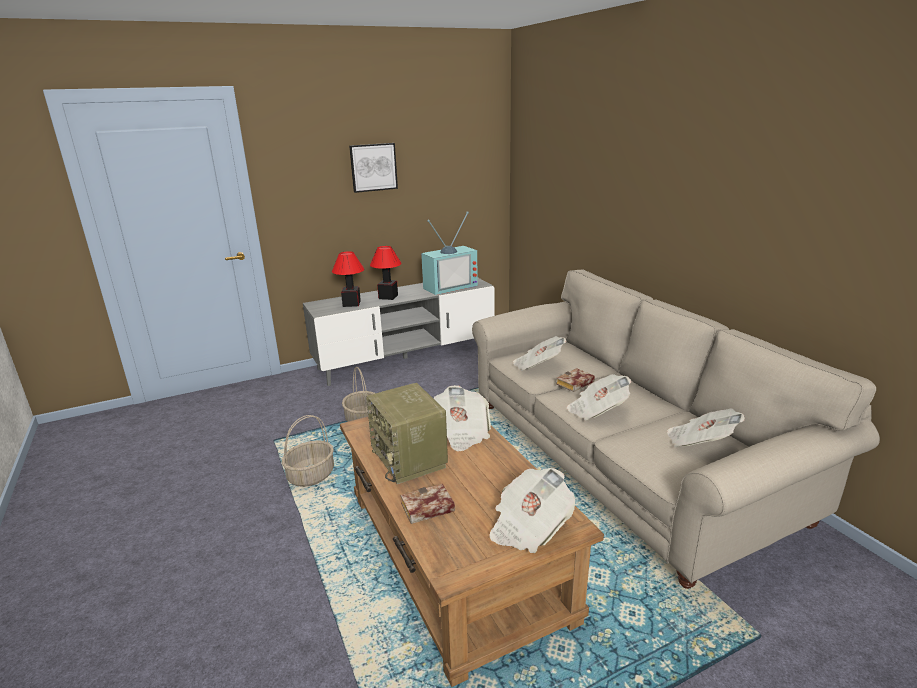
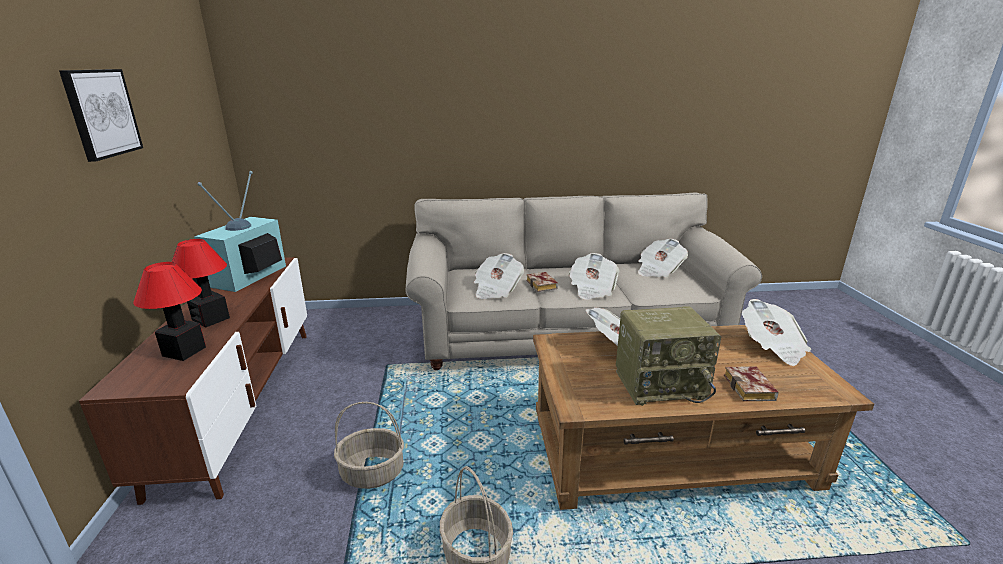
camera: 70 degrees left, 0 degrees up
grey tv stand [303,278,495,386] -> brown tv stand [79,257,307,505]
television [421,211,478,295] -> television turned 150 degrees counterclockwise [194,171,286,292]

